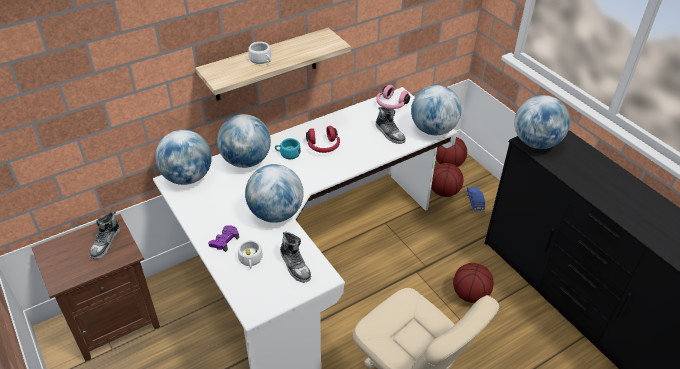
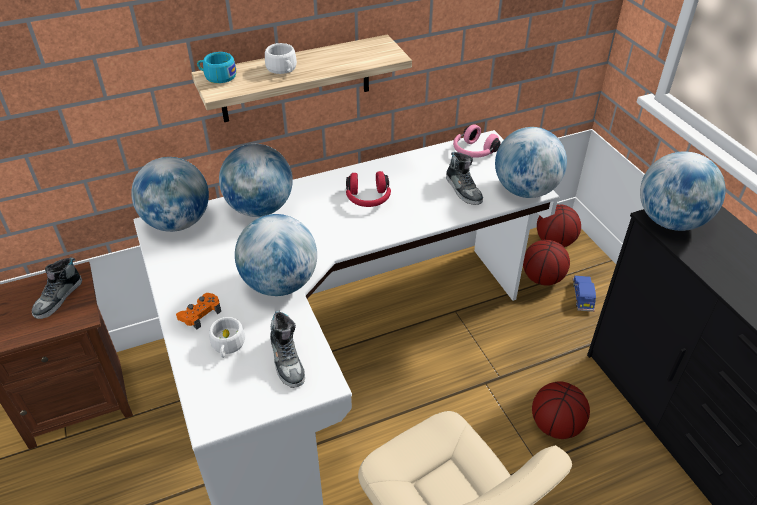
camera: 10 degrees right, 0 degrees up
purple game controller [208,225,239,252] -> orange game controller [176,293,221,329]
turquoise cup [275,138,301,159] -> turquoise cup moved to [197,52,237,83]

